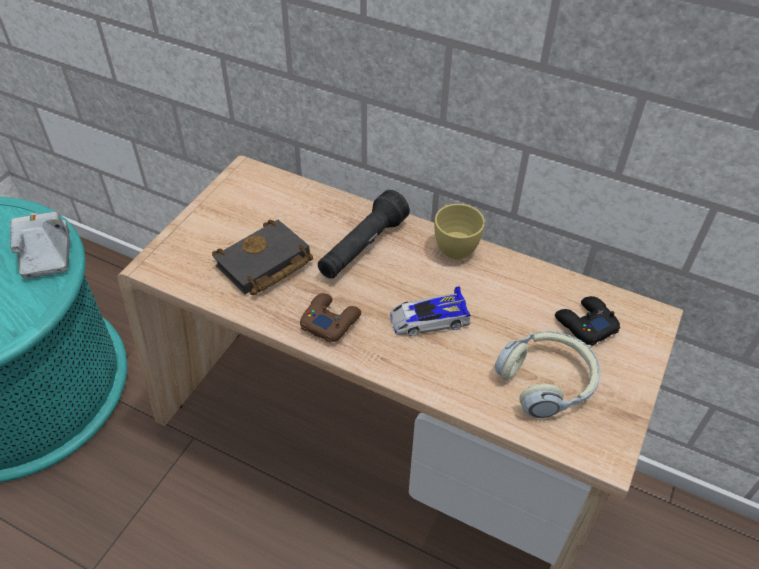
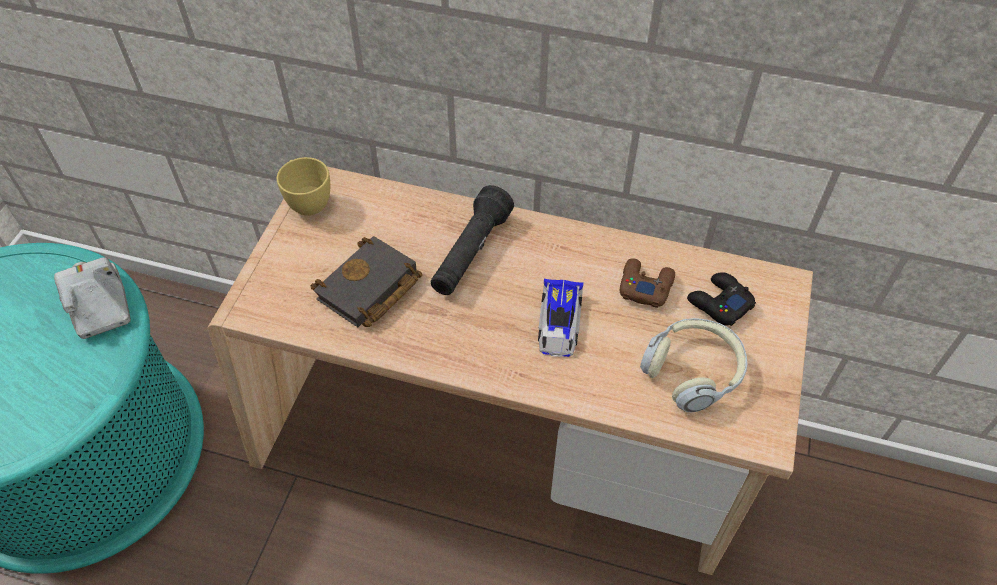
camera: 10 degrees left, 5 degrees up
brown game controller [300,293,361,343] -> brown game controller moved to [620,259,675,308]
toy car [390,286,471,336] -> toy car turned 60 degrees counterclockwise [538,279,584,357]
yellow cup [434,204,485,259] -> yellow cup moved to [277,157,330,216]

